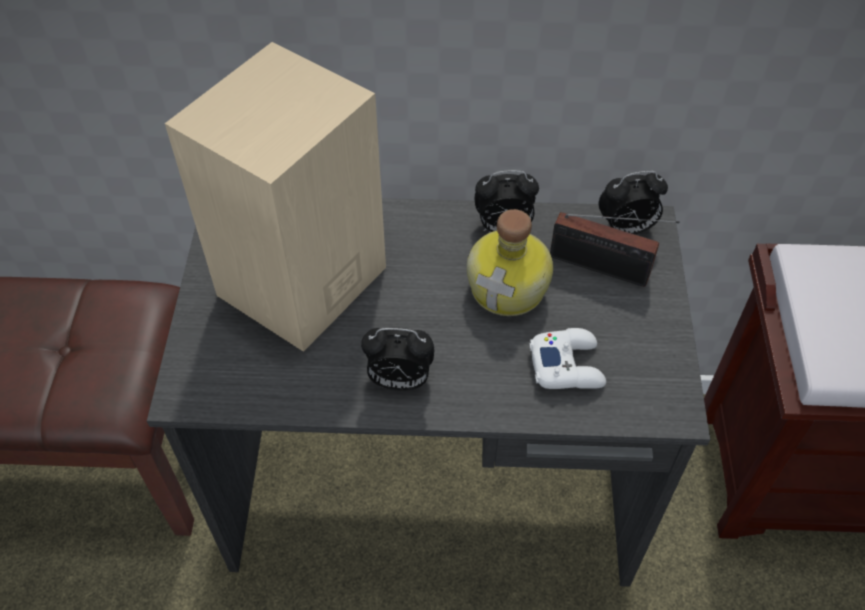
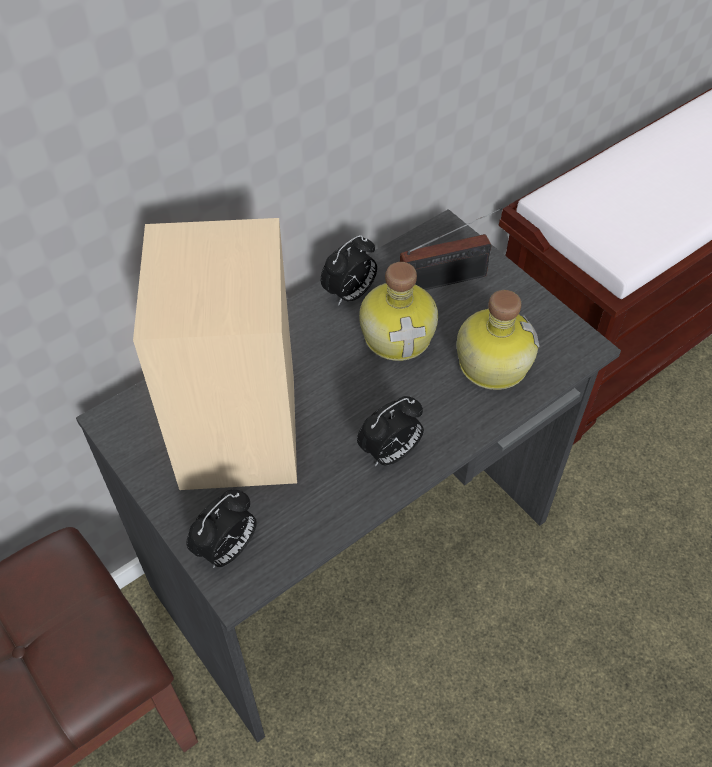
camera: 40 degrees left, 0 degrees up
white game controller [529,328,606,389] -> bottle [457,290,540,390]
alarm clock [599,171,668,235] -> alarm clock moved to [186,489,257,568]

